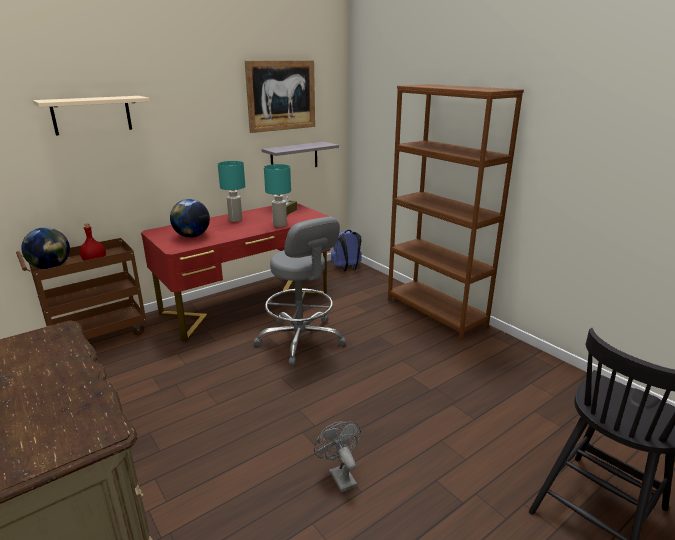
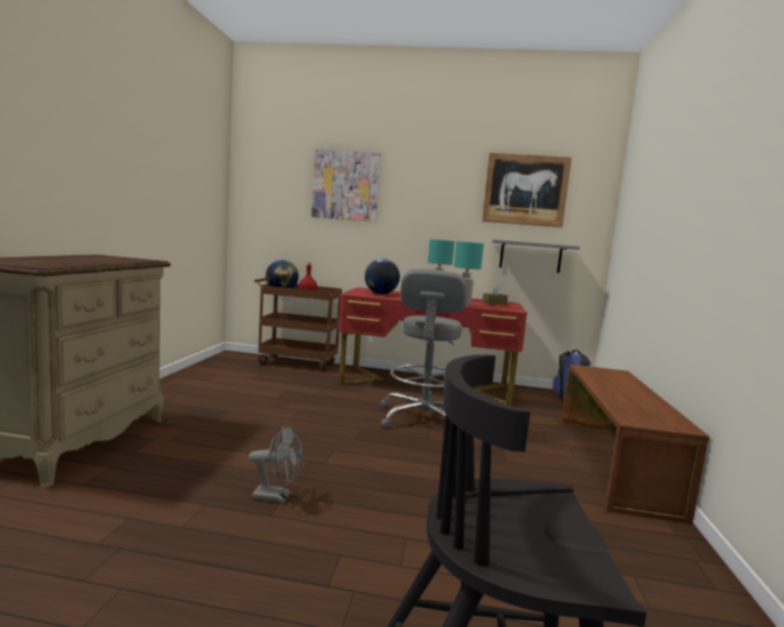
camera: 45 degrees right, 15 degrees down
beige shelf [33,96,150,136] -> picture [311,149,381,222]
grey fan [314,421,361,492] -> grey fan turned 75 degrees clockwise [248,425,303,503]
brown bookcase [388,84,524,339] -> brown bench [561,364,710,524]

